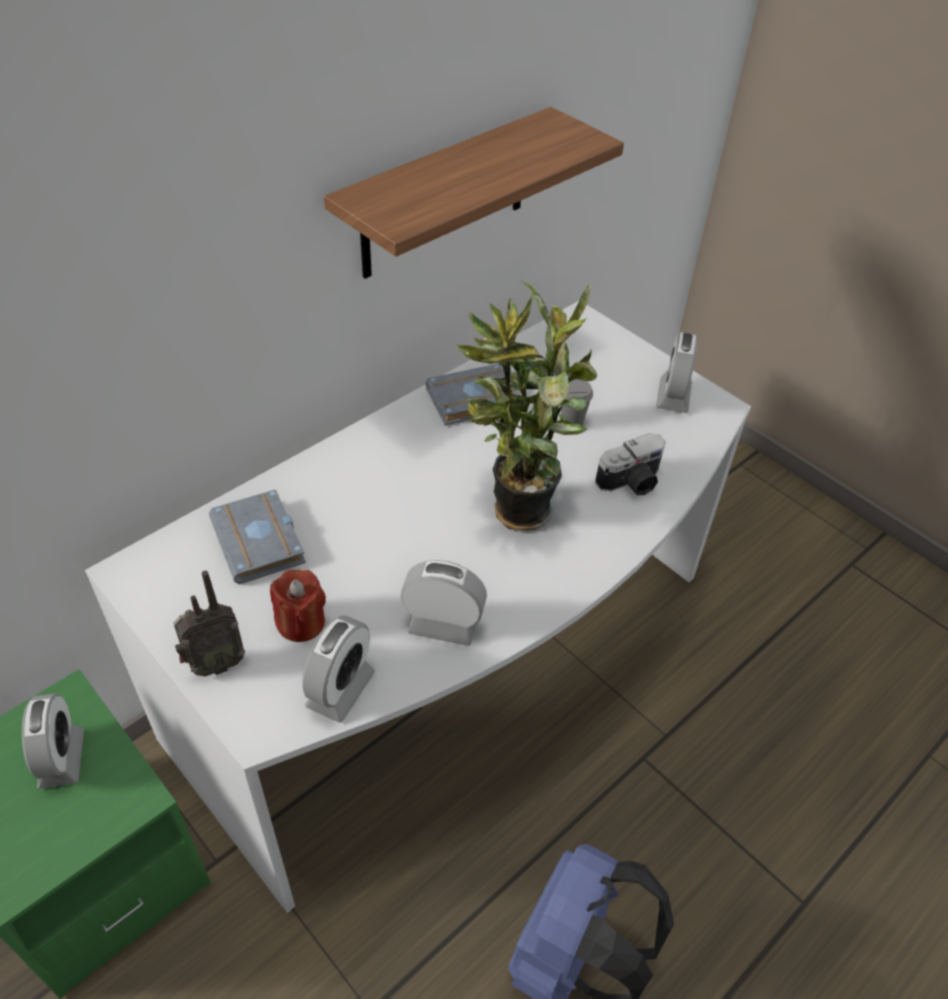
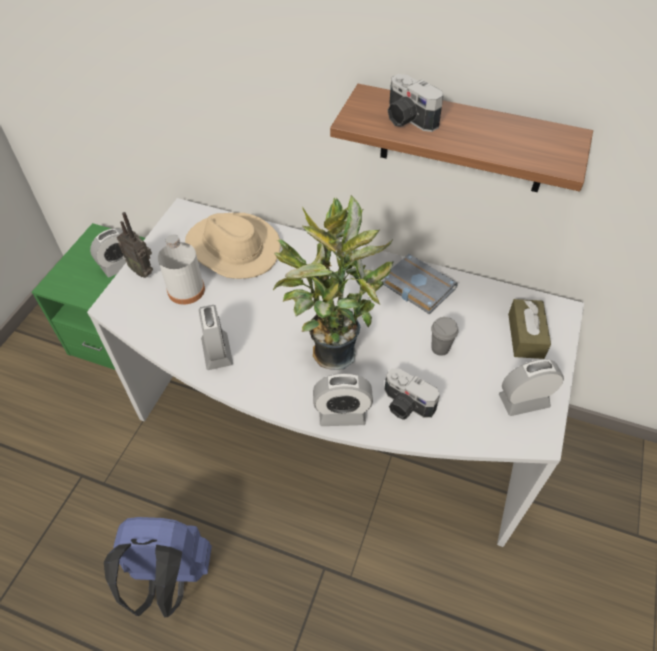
camera: 65 degrees right, 5 degrees up
grey book [209,489,306,585] -> beige hat [185,213,280,279]
red candle [270,570,326,642] -> white bottle [158,235,205,305]
alarm clock [302,615,375,723] -> alarm clock moved to [313,373,373,426]
none -> camera [387,74,443,132]
none -> brown tissue box [508,299,551,359]

